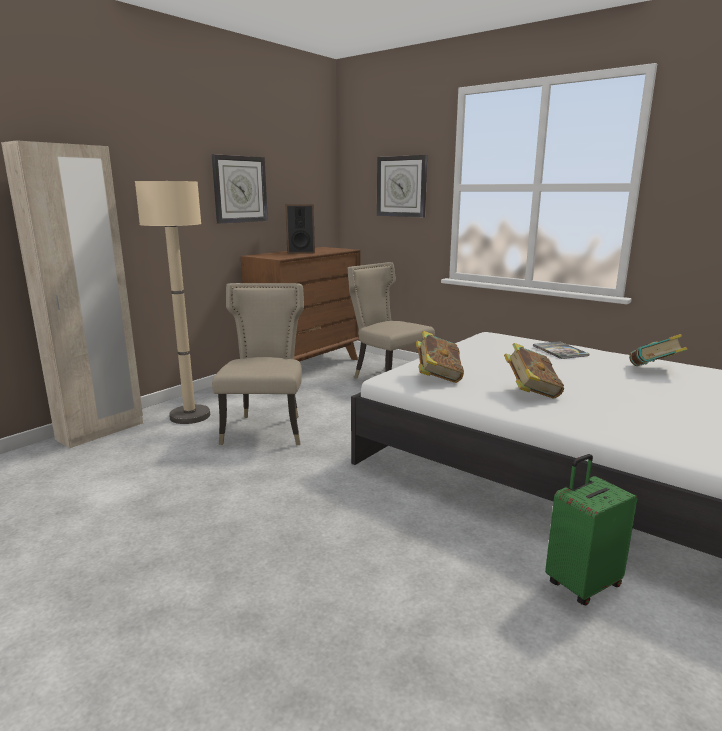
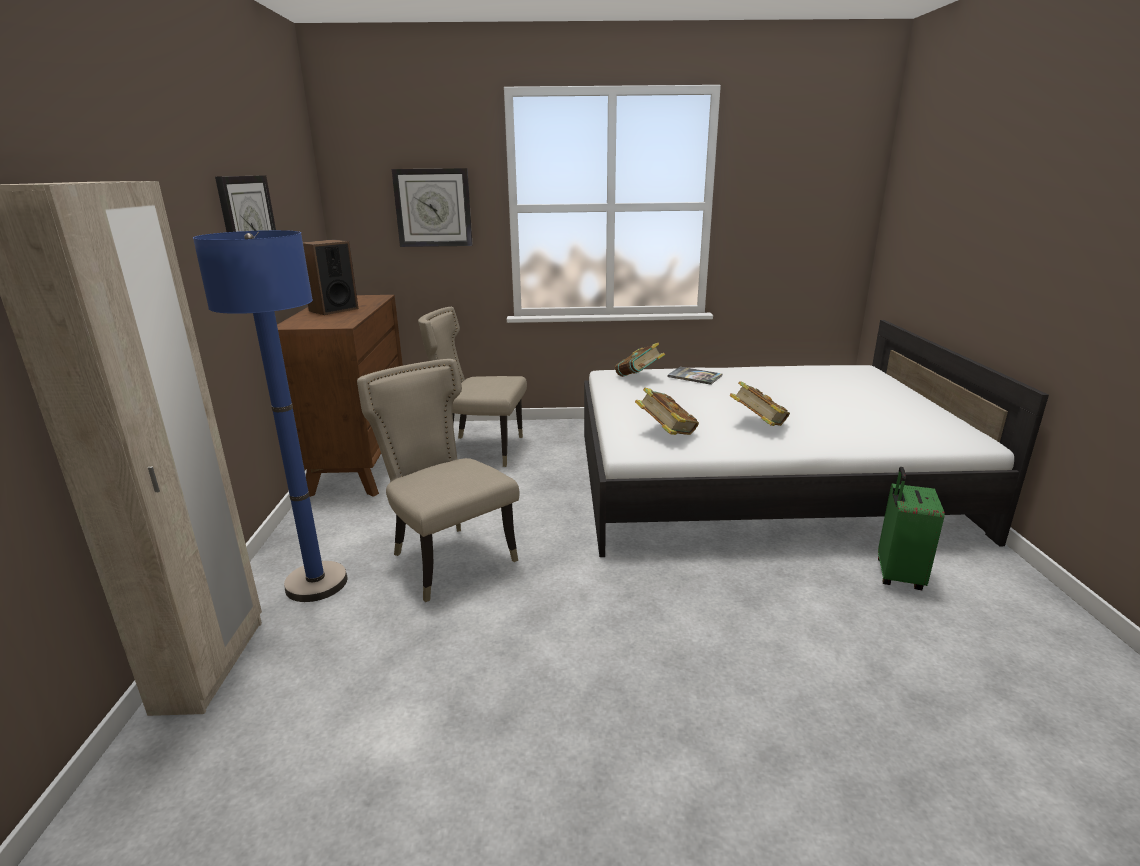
camera: 40 degrees left, 5 degrees up
beige floor lamp [135,180,210,424] -> blue floor lamp [193,230,347,602]
book [629,334,687,366] -> book moved to [615,343,665,377]

